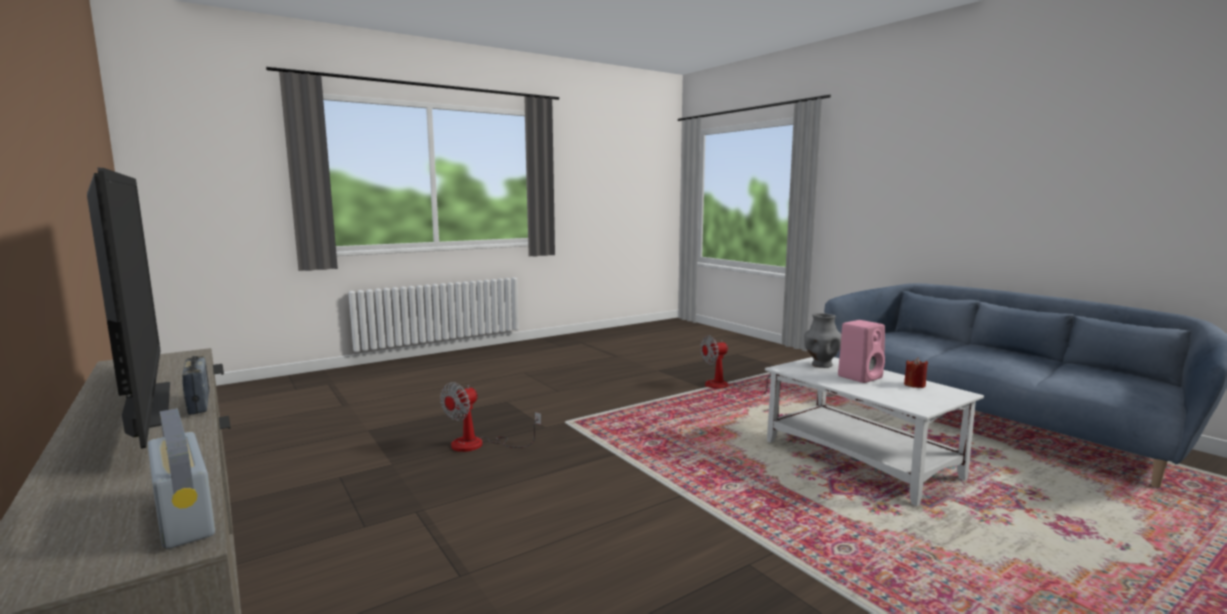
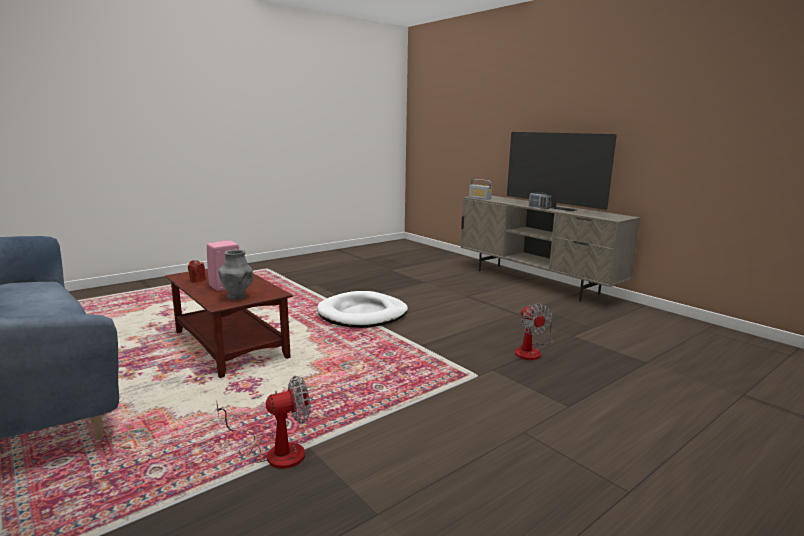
camera: 175 degrees right, 5 degrees up
fan [440,382,541,452] -> fan turned 135 degrees clockwise [515,304,552,360]
white coffee table [765,357,984,506] -> brown coffee table [166,269,293,378]
none -> white dog bed [317,291,408,328]

